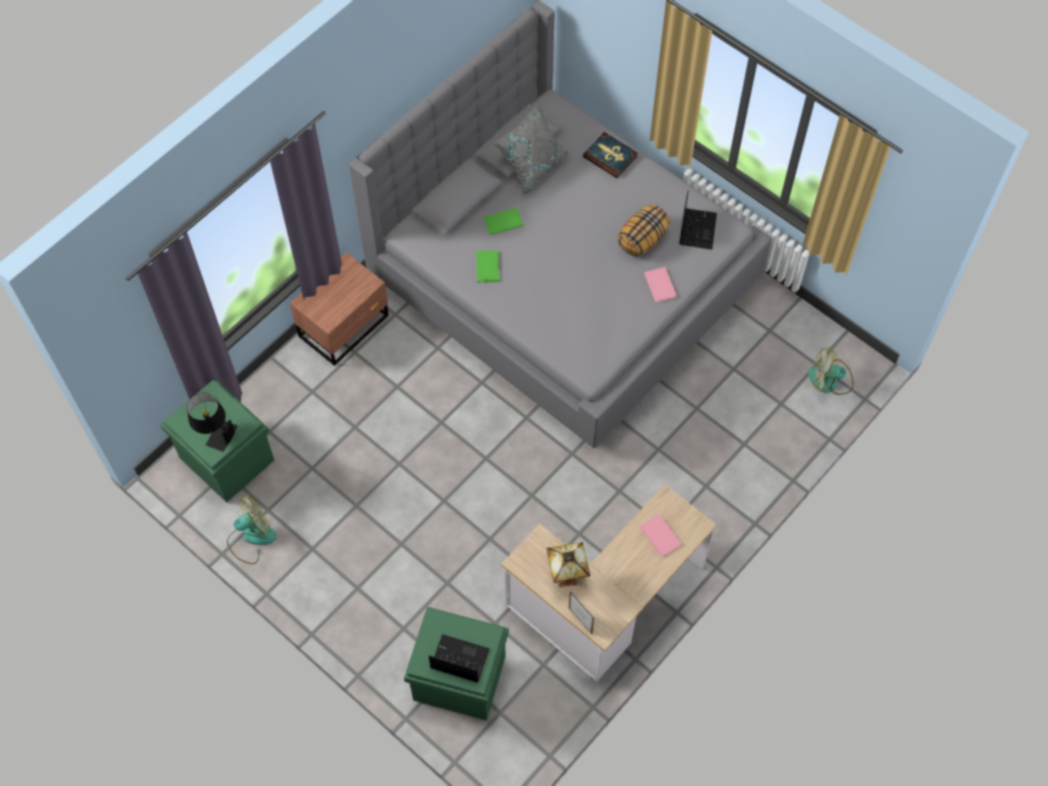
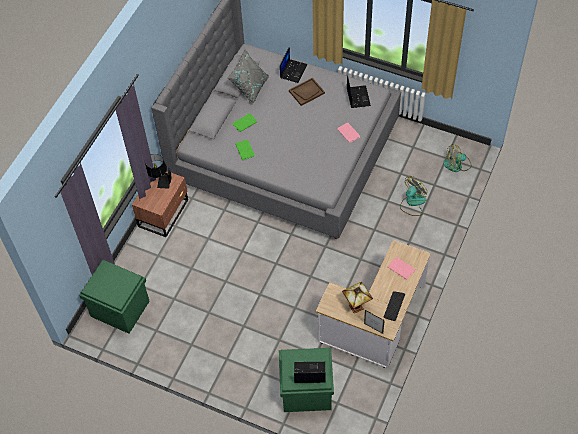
camera: 15 degrees left, 5 degrees down
black table lamp [187,393,238,452] -> black table lamp moved to [145,154,172,188]
fan [227,495,277,564] -> fan moved to [400,176,428,216]
book [583,132,638,178] -> laptop [280,47,307,83]
pillow [617,205,670,257] -> none
none -> brown tray [289,78,325,106]
none -> keyboard [383,291,405,321]

